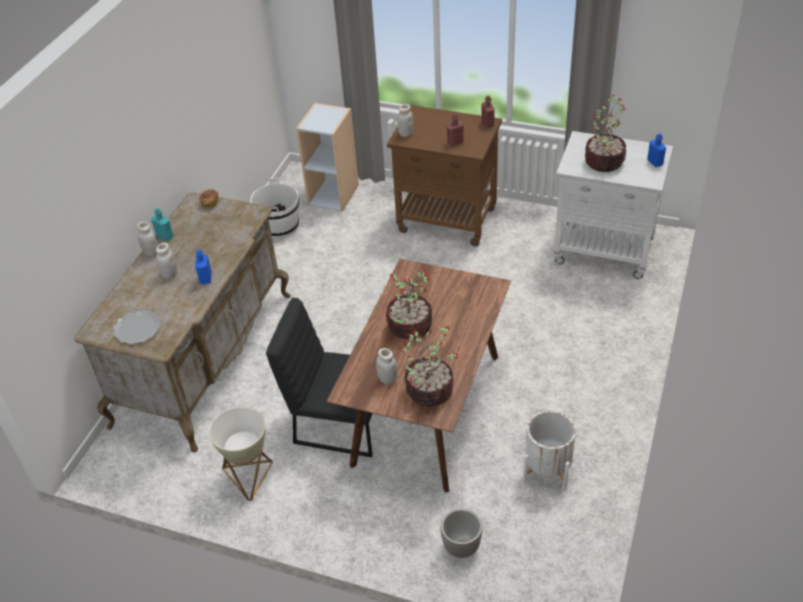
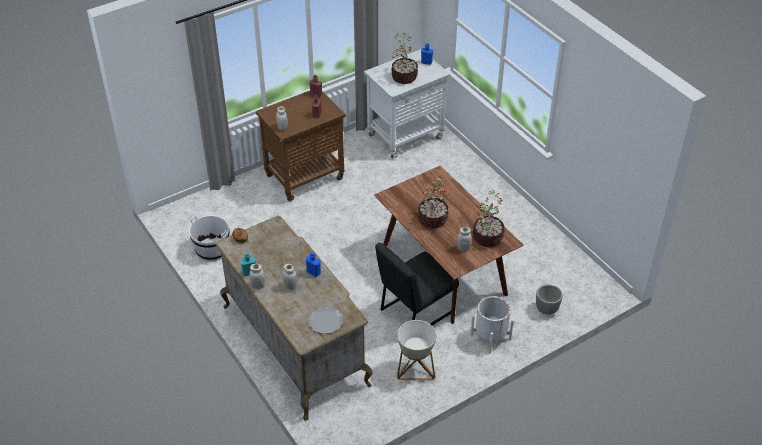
camera: 55 degrees left, 0 degrees up
bookcase [296,103,359,212] -> none
white planter [523,410,576,491] -> white planter moved to [470,296,514,353]

